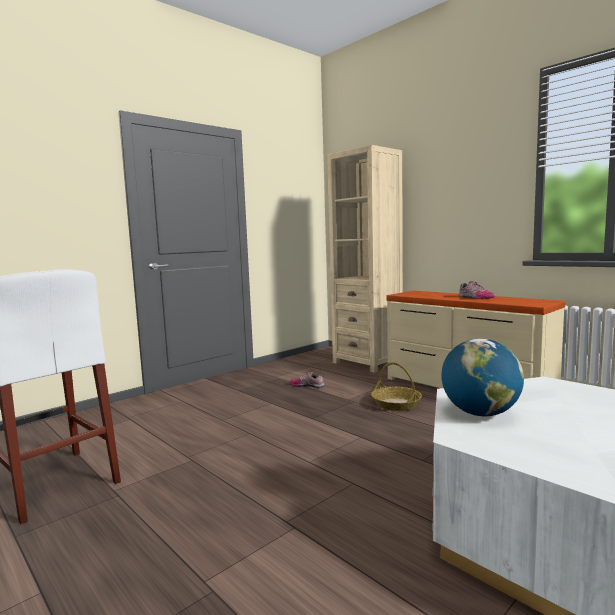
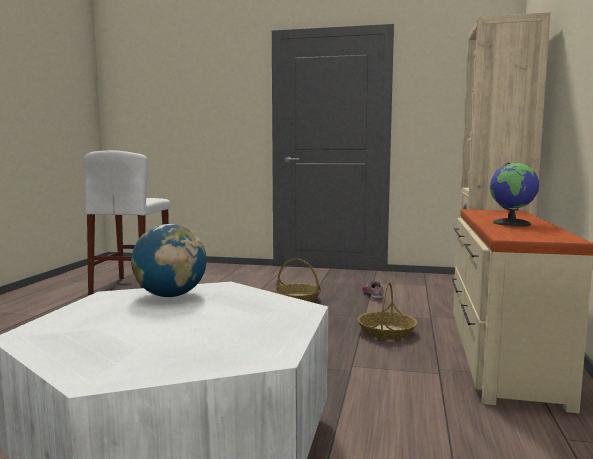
camera: 55 degrees right, 0 degrees up
shoe [459,281,495,299] -> globe [490,162,540,226]
none -> basket [274,258,322,302]

